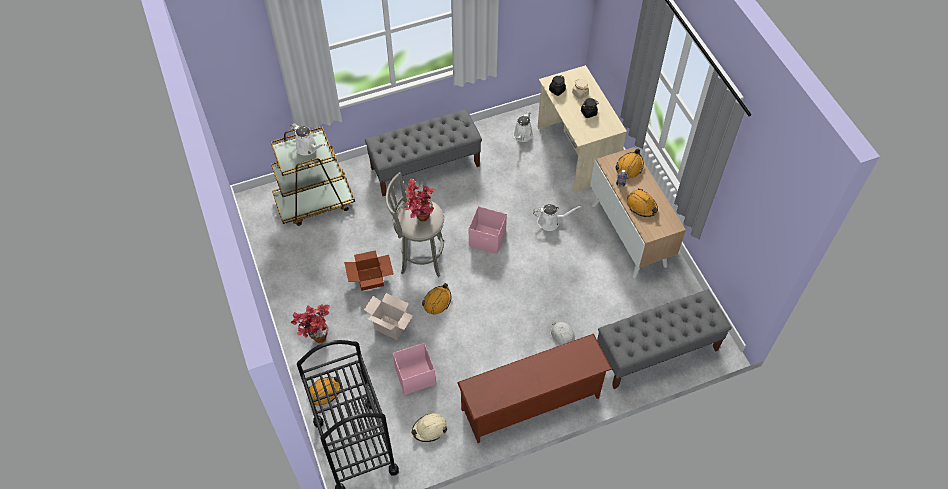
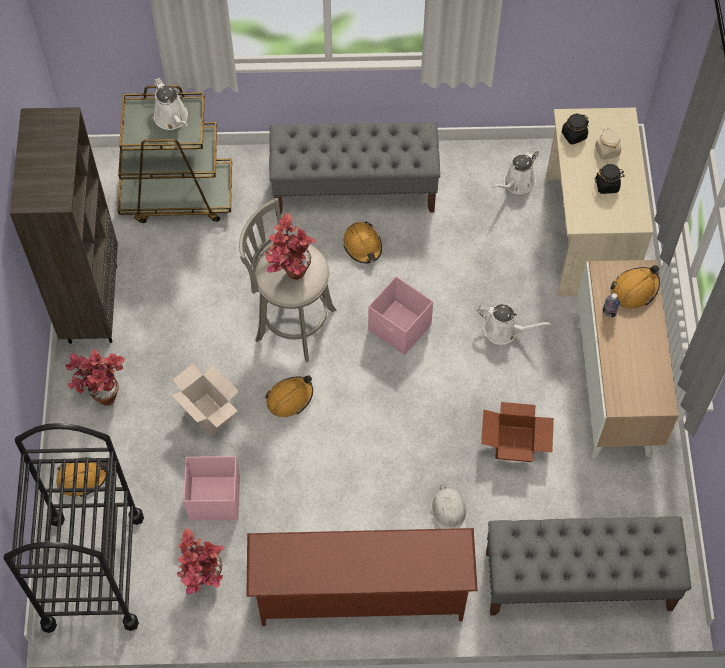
camera: 20 degrees right, 5 degrees up
cardboard box [344,250,394,291] -> cardboard box moved to [481,402,554,462]
beige hard hat [411,413,447,442] -> potted plant [177,528,225,594]
orange hard hat [626,189,658,217] -> orange hard hat moved to [343,221,382,264]
none -> brown bookcase [10,107,118,344]

